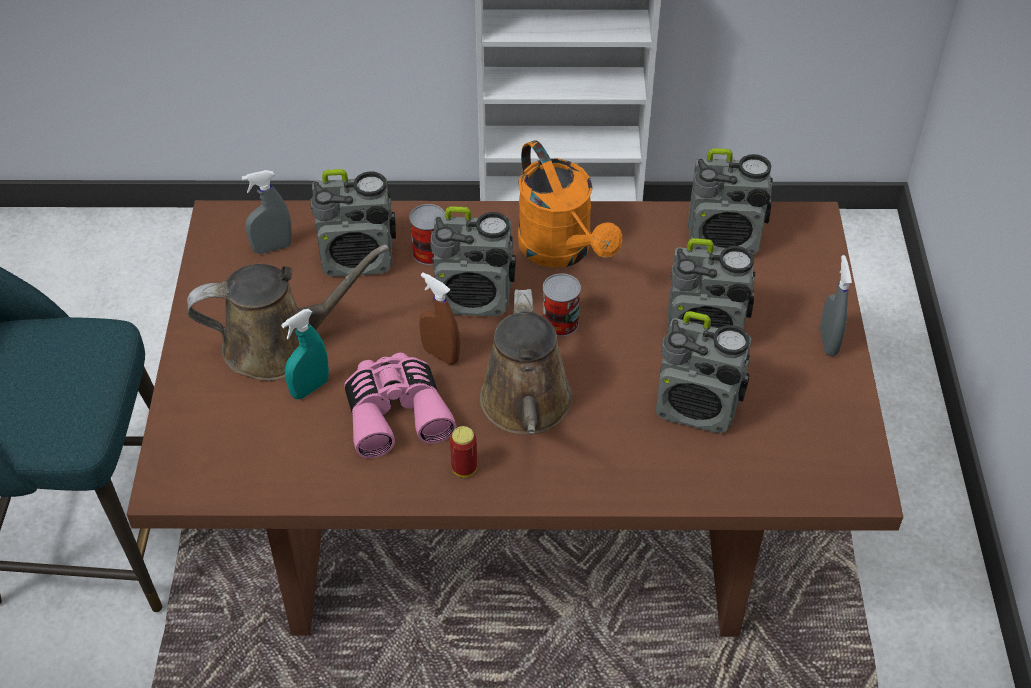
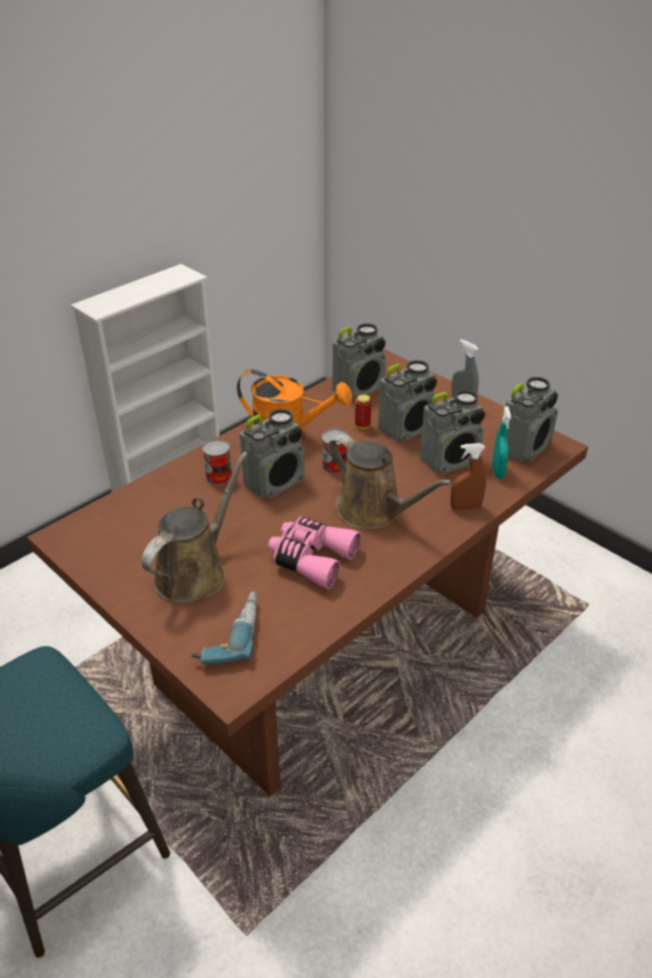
camera: 45 degrees left, 10 degrees down
grey spray bottle [242,170,292,254] -> none
turquoise spray bottle [281,309,329,399] -> turquoise spray bottle moved to [492,407,511,478]
radio [310,169,396,277] -> radio moved to [505,377,558,462]
brown spray bottle [419,272,460,365] -> brown spray bottle moved to [450,443,486,510]
can [450,426,477,477] -> can moved to [355,394,371,429]
none -> power drill [191,591,257,665]

